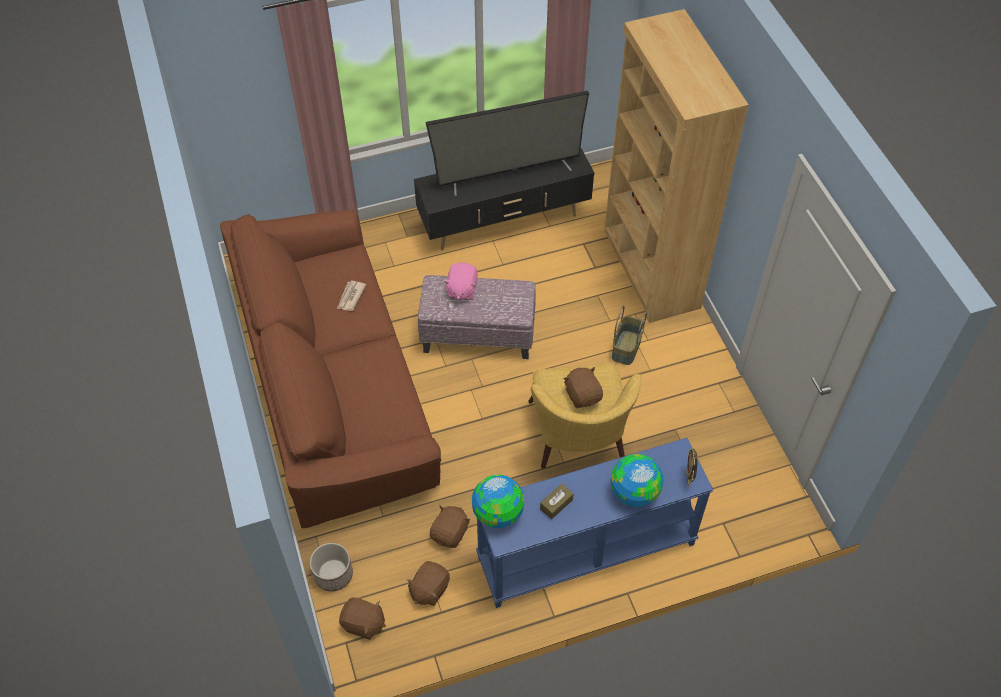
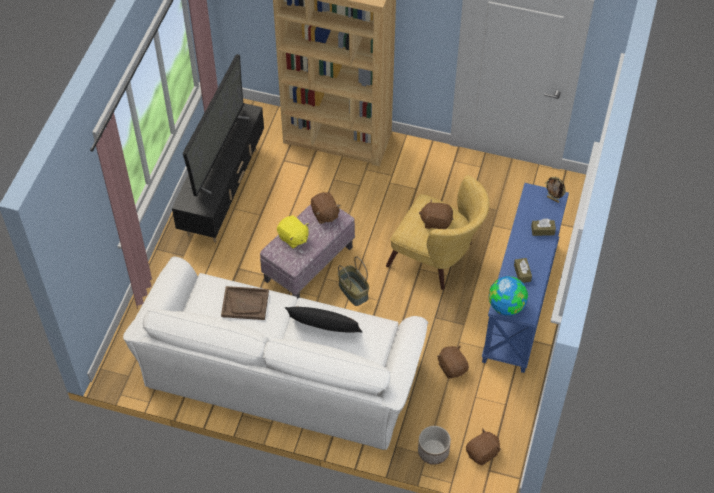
camera: 55 degrees left, 0 degrees up
brown sofa [220,209,441,528] -> white sofa [123,257,428,450]
newspaper [337,281,366,311] -> brown tray [221,286,269,320]
brown plush toy [407,561,450,606] -> brown plush toy moved to [311,192,341,224]
pink plush toy [444,262,478,300] -> yellow plush toy [277,216,309,248]
globe [611,454,663,507] -> brown tissue box [531,218,556,236]
basket [612,305,647,365] -> basket moved to [338,256,369,306]
none -> black pillow [285,306,363,333]

